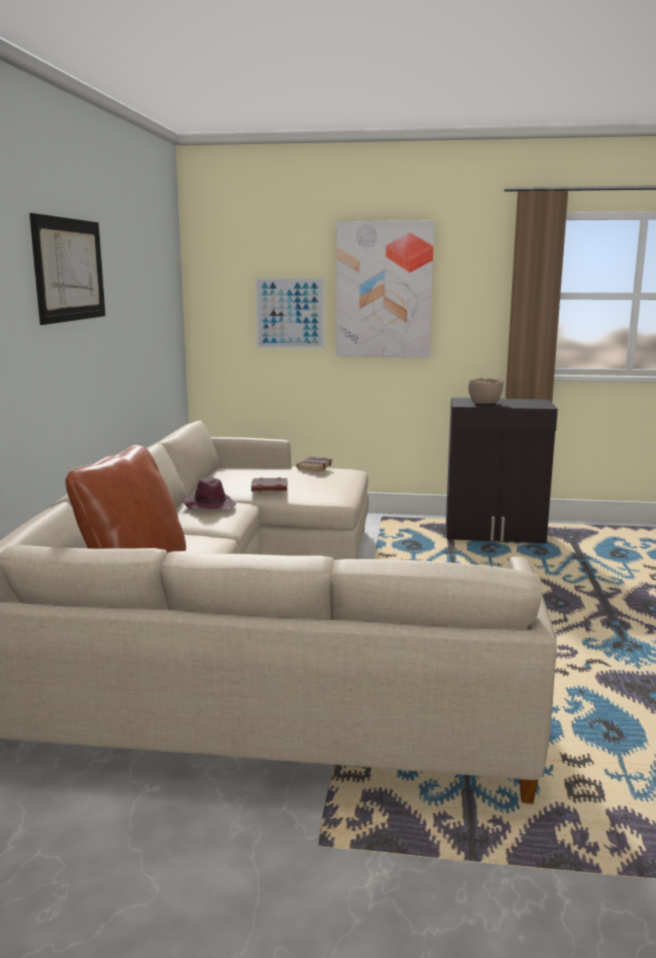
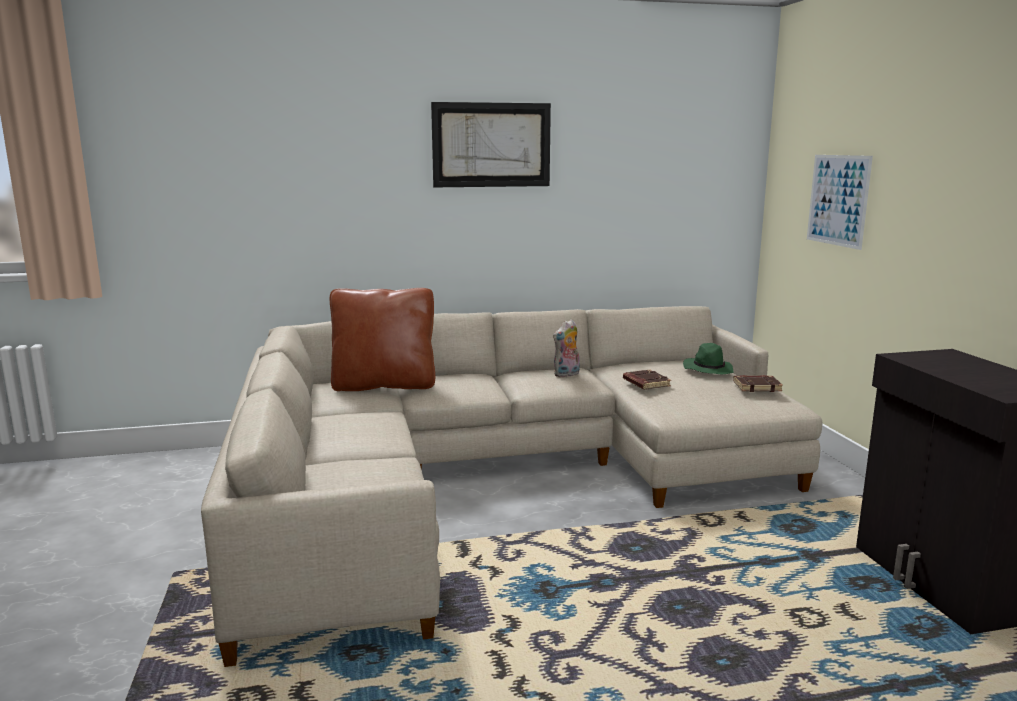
camera: 70 degrees right, 0 degrees up
purple hat [183,477,236,509] -> plush toy [553,319,580,378]
picture [336,221,434,357] -> none
brown bowl [468,378,503,404] -> none
none -> green hat [683,343,733,374]

